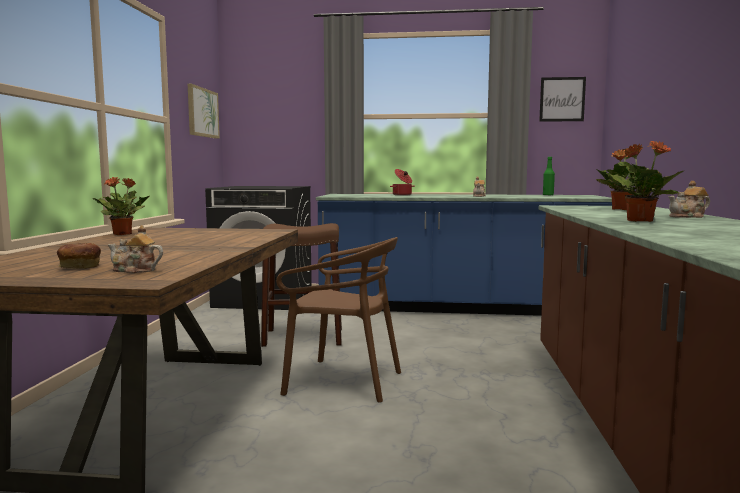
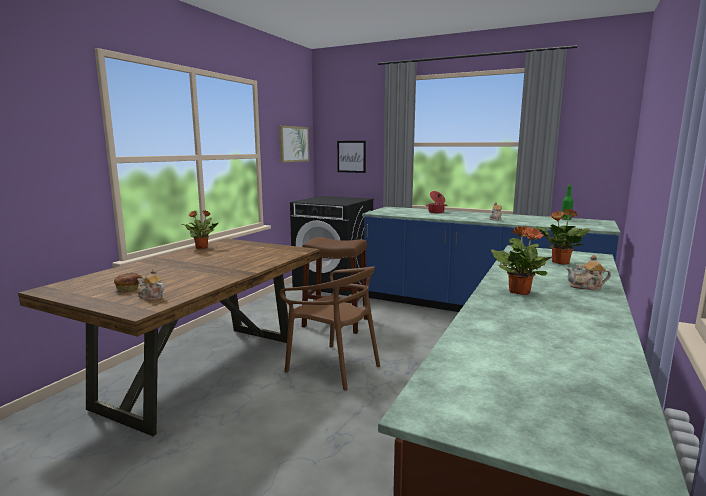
camera: 20 degrees right, 5 degrees up
picture [539,77,586,122] -> picture moved to [337,141,366,173]

